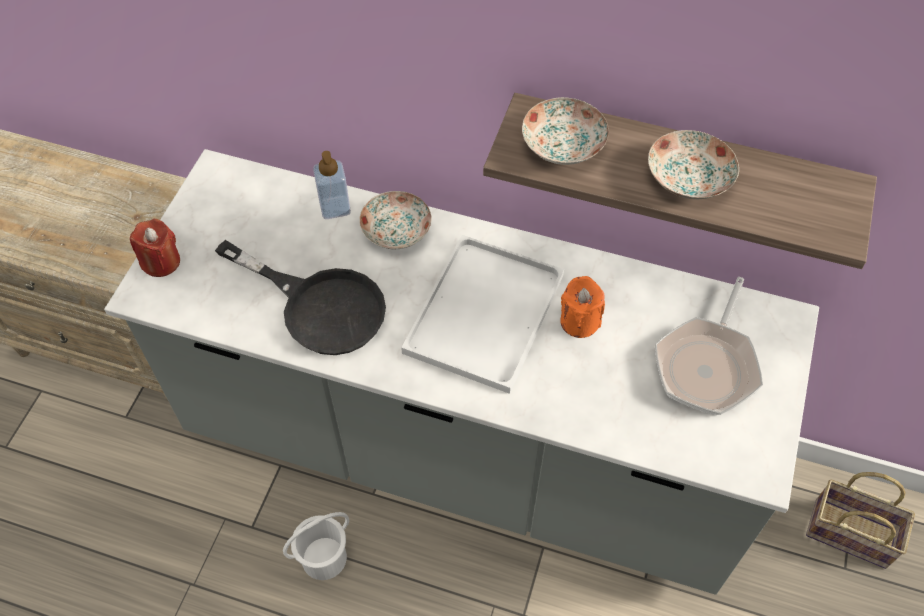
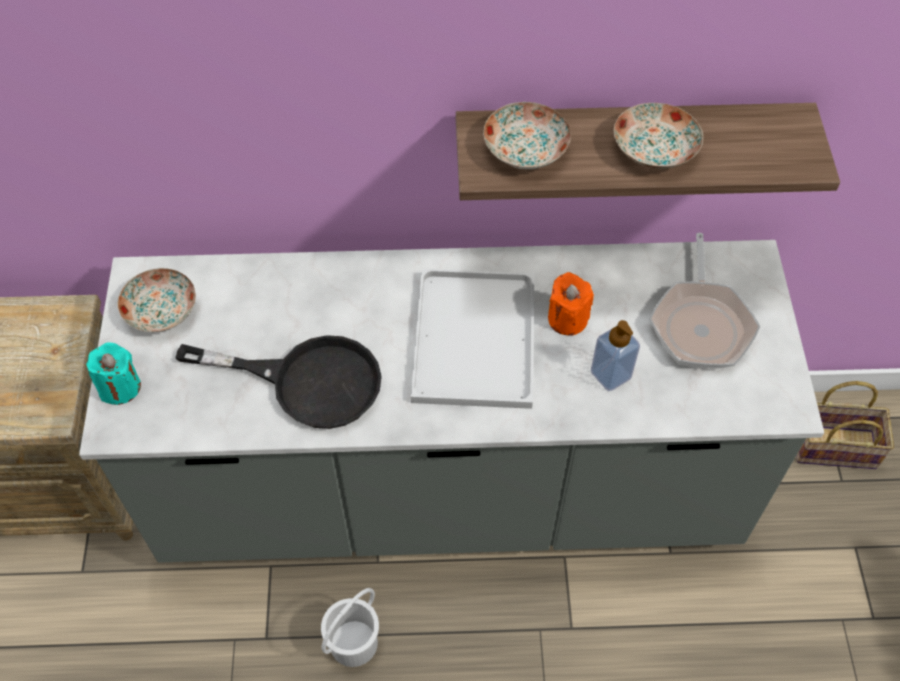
camera: 20 degrees left, 0 degrees up
red candle [130,219,180,277] -> turquoise candle [86,342,141,405]
soap dispenser [313,151,351,219] -> soap dispenser moved to [591,320,640,391]
plate [359,191,432,250] -> plate moved to [118,268,196,332]

